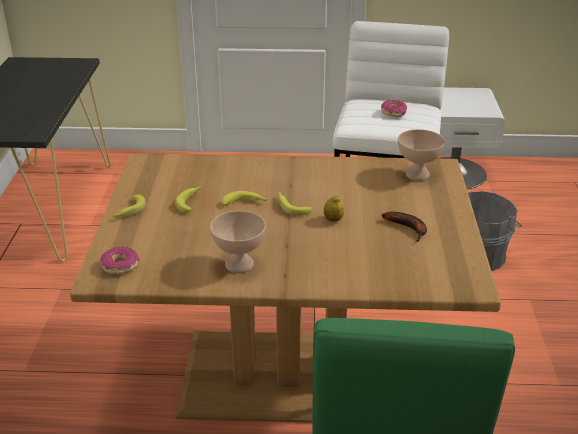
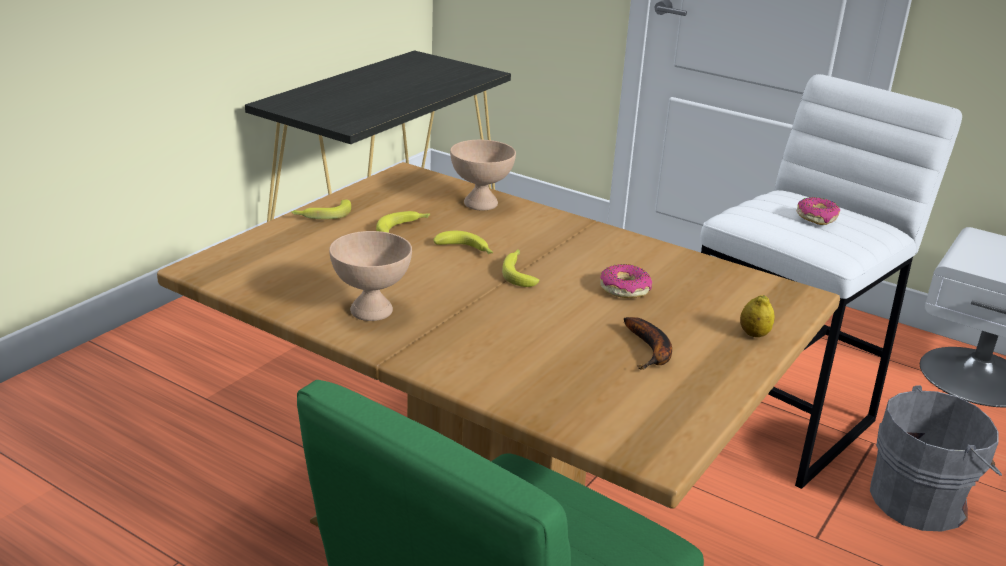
camera: 30 degrees right, 5 degrees down
donut [100,246,139,274] -> donut moved to [600,264,652,298]
lemon [324,196,344,222] -> lemon moved to [740,295,775,337]
beige bowl [398,129,445,181] -> beige bowl moved to [450,140,516,211]

